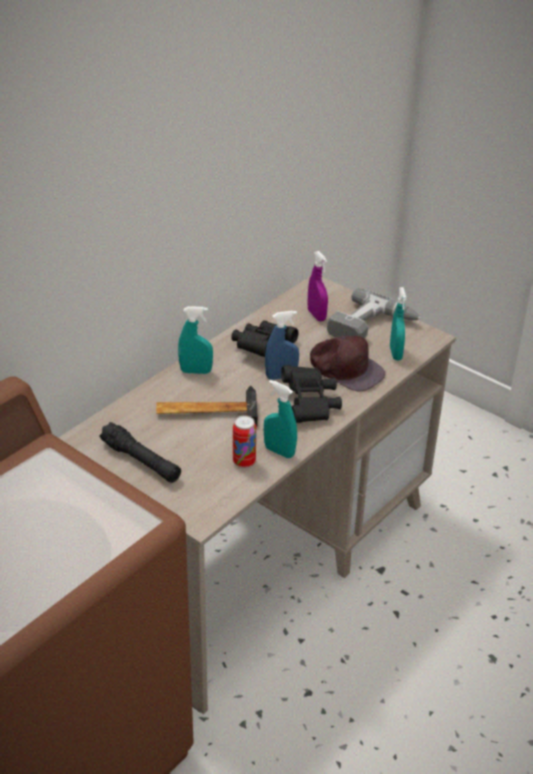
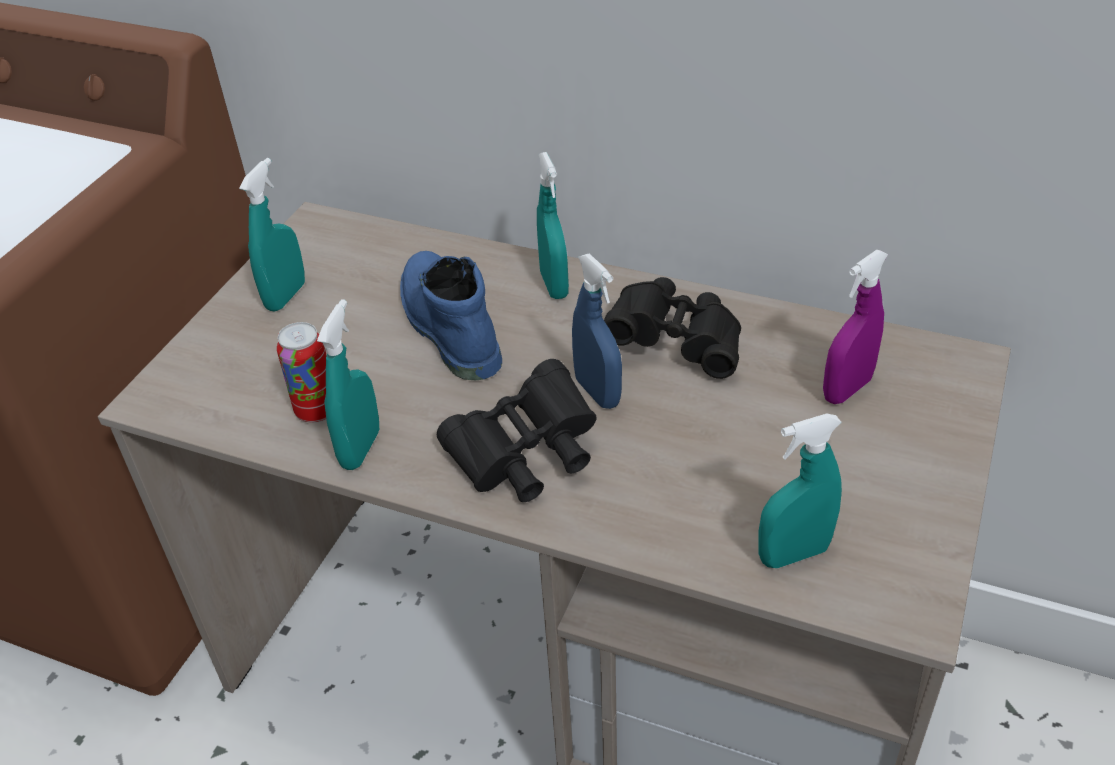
camera: 75 degrees right, 5 degrees up
black flashlight [99,422,181,483] -> turquoise spray bottle [239,158,305,312]
hammer [156,386,258,427] -> blue boot [400,251,502,380]
brown cap [310,336,385,392] -> none
power drill [327,288,421,339] -> none

